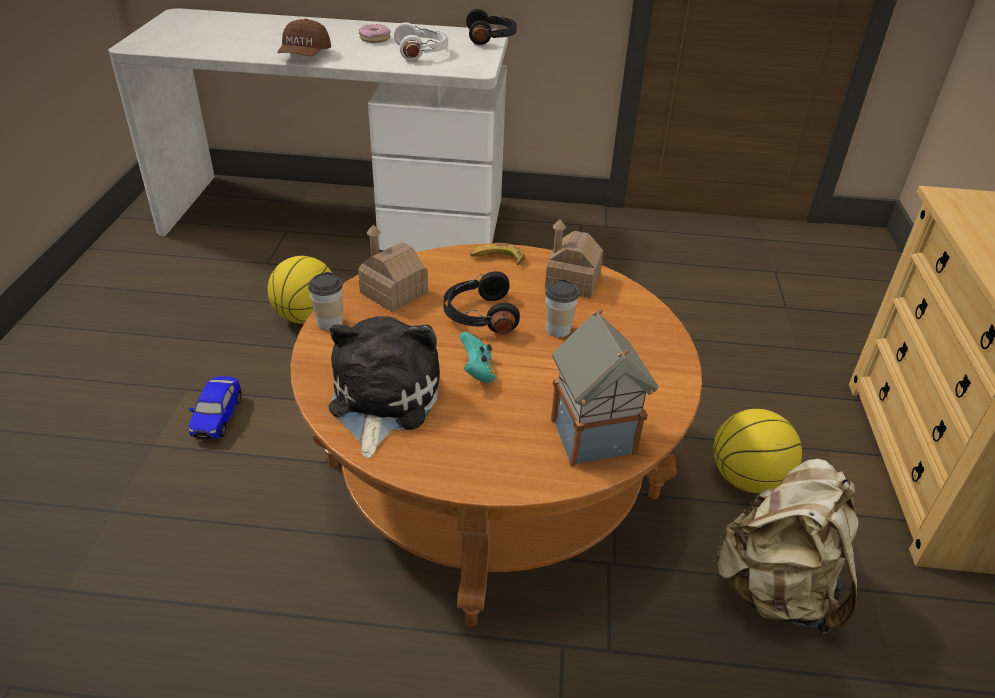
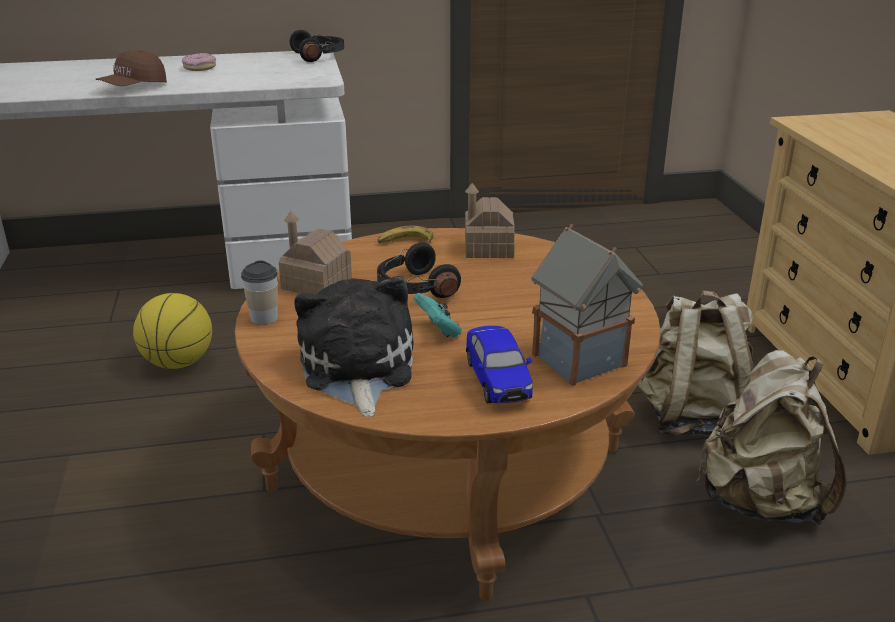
camera: 15 degrees left, 10 degrees down
toy car [188,376,241,439] -> toy car moved to [466,326,533,404]
brown cap [277,19,331,56] -> brown cap turned 45 degrees clockwise [96,50,167,86]
white headphones [394,22,448,61] -> none
cup [545,279,579,337] -> none
basketball [713,409,802,493] -> beige backpack [638,290,753,436]

